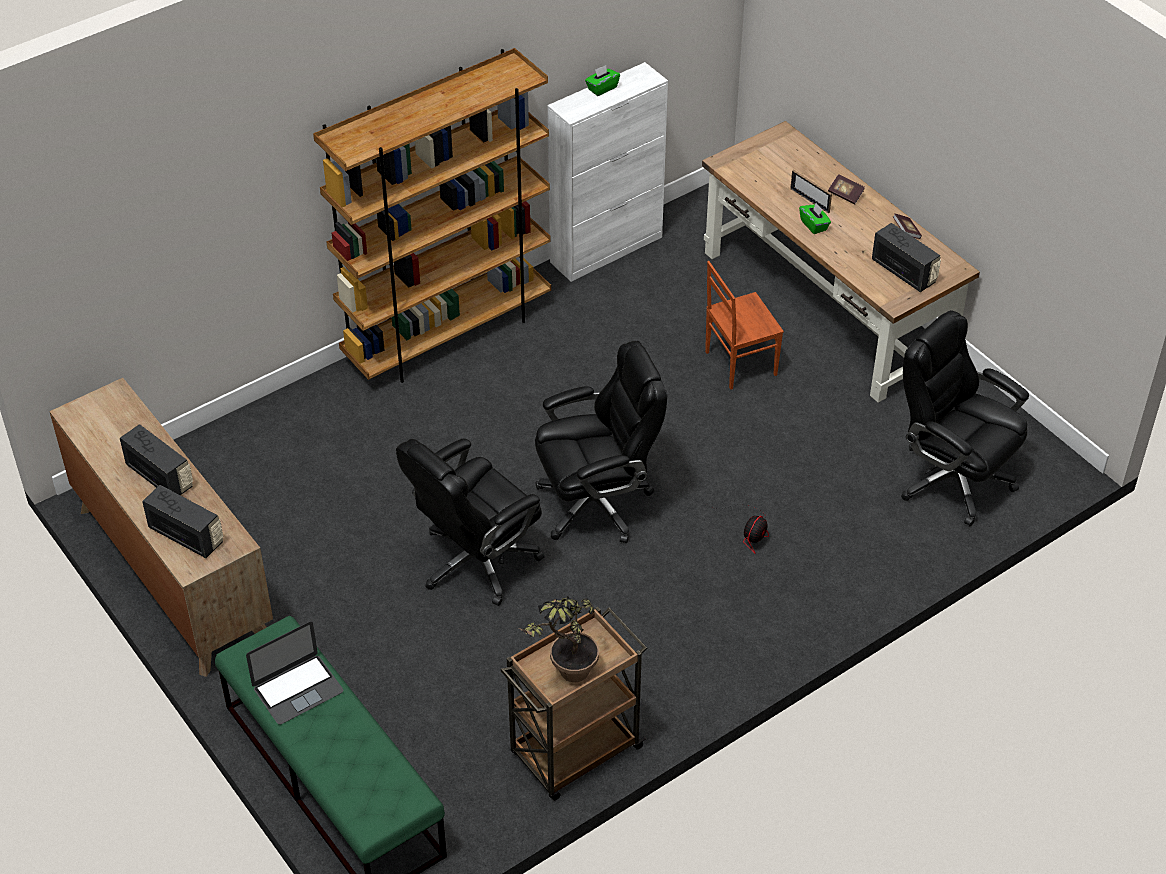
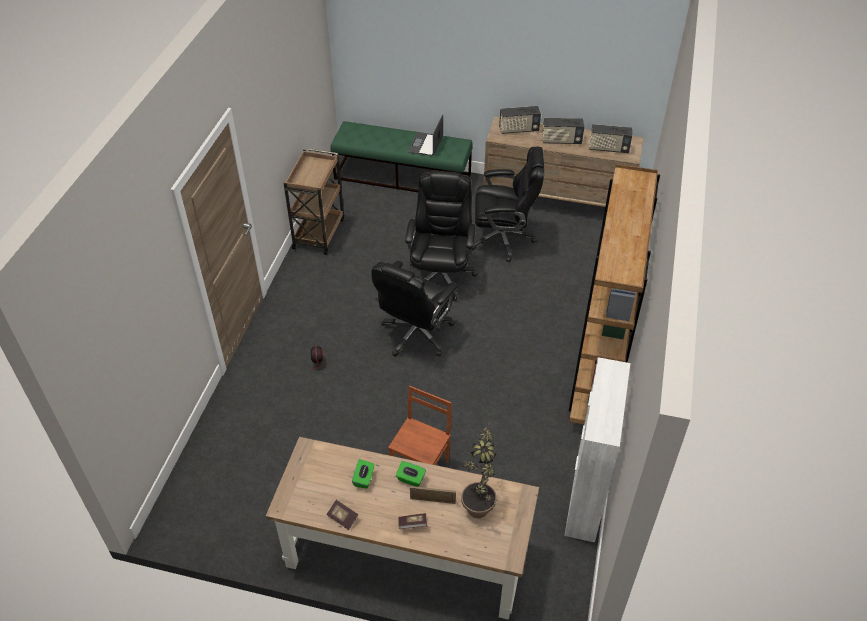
camera: 140 degrees right, 0 degrees up
potted plant [518,596,599,682] -> potted plant moved to [461,423,497,518]
green tissue box [585,65,620,96] -> green tissue box moved to [352,459,375,489]
radio [872,223,941,292] -> radio moved to [589,124,632,153]
black office chair [901,310,1029,526] -> black office chair moved to [472,147,544,262]

